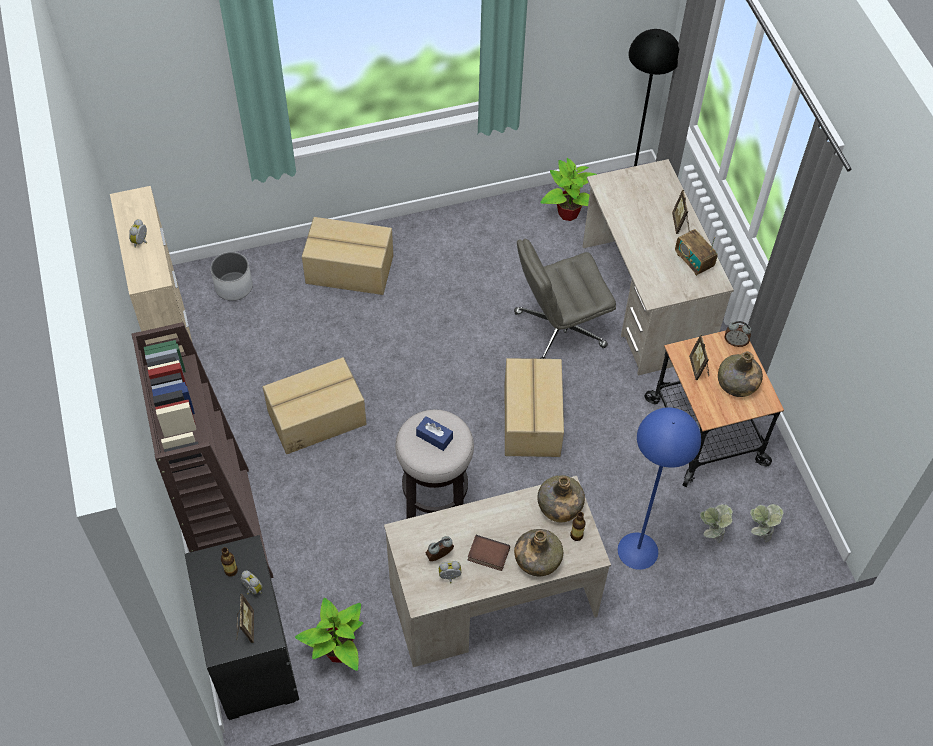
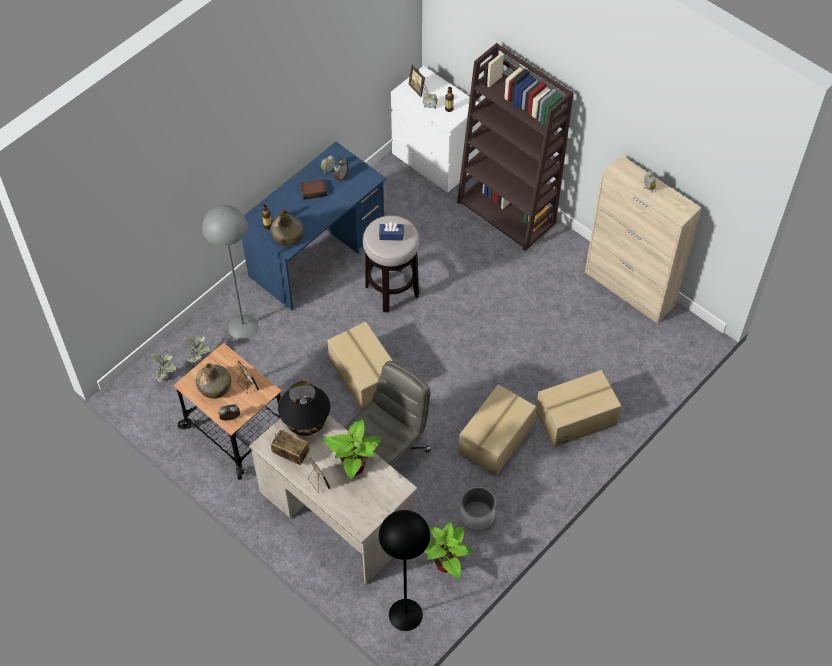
camera: 150 degrees right, 0 degrees up
black dresser [185,535,299,720] -> white dresser [391,66,481,193]
white planter [211,252,253,301] -> white planter moved to [460,487,496,530]
cardboard box [263,357,367,454] -> cardboard box moved to [459,384,536,476]
potted plant [295,598,363,671] -> potted plant moved to [323,419,382,479]
beige desk [384,476,611,667] -> blue desk [242,142,386,310]
green bottle [514,529,563,576] -> none
blue floor lamp [618,407,701,570] -> grey floor lamp [202,205,258,339]
none -> black table lamp [278,381,330,436]

